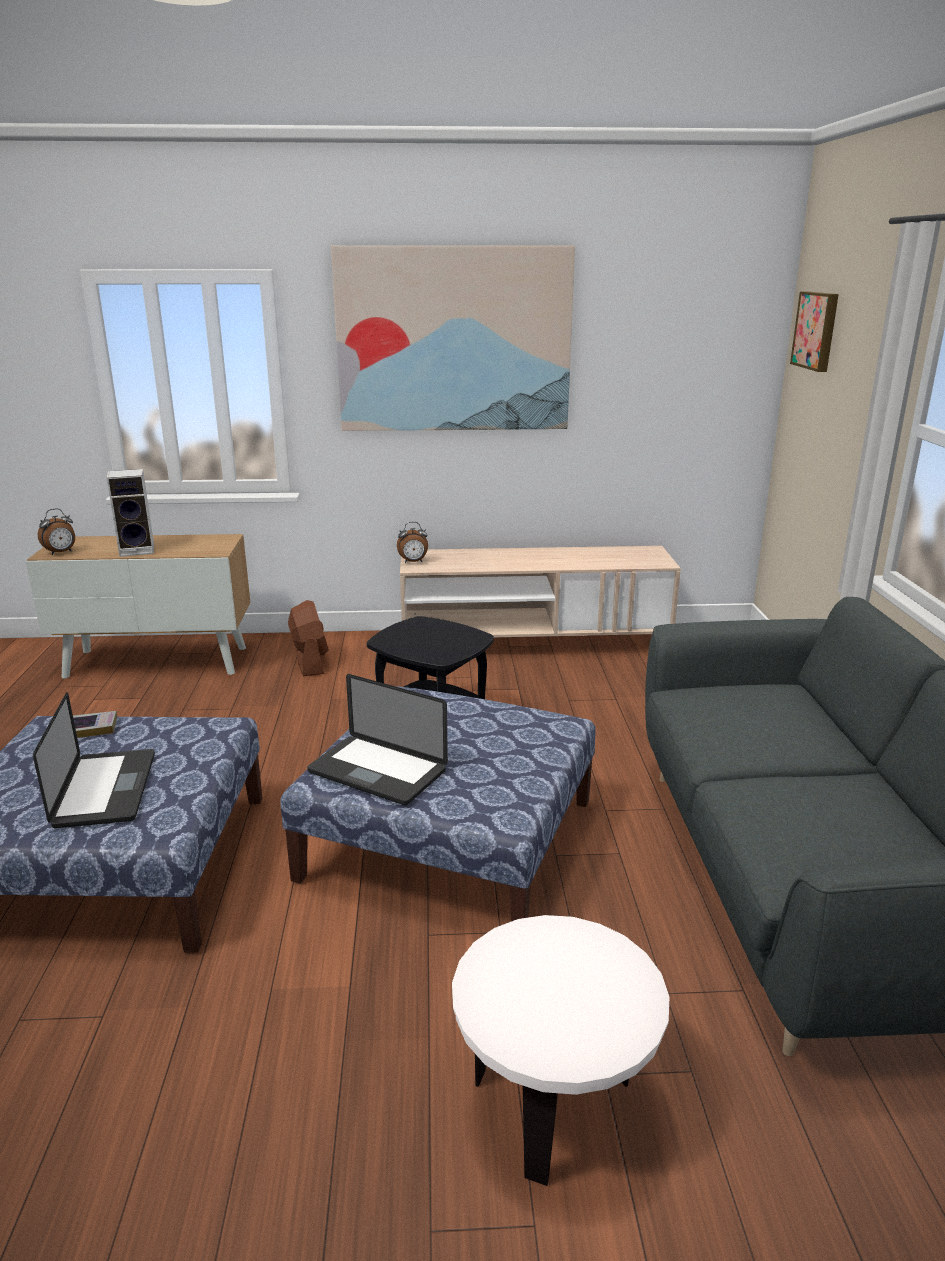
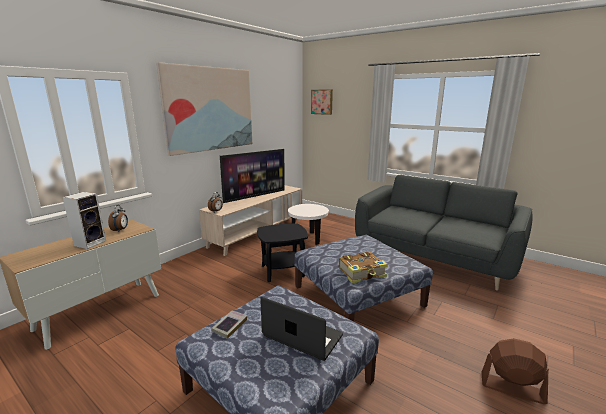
camera: 50 degrees left, 5 degrees down
alarm clock [38,509,75,555] -> alarm clock moved to [108,205,128,232]
brown fan [288,600,329,676] -> brown fan moved to [481,338,549,404]
laptop [307,674,448,805] -> book [339,252,388,283]
white side table [452,915,669,1186] -> white side table moved to [288,204,329,245]
none -> television [220,149,285,203]

